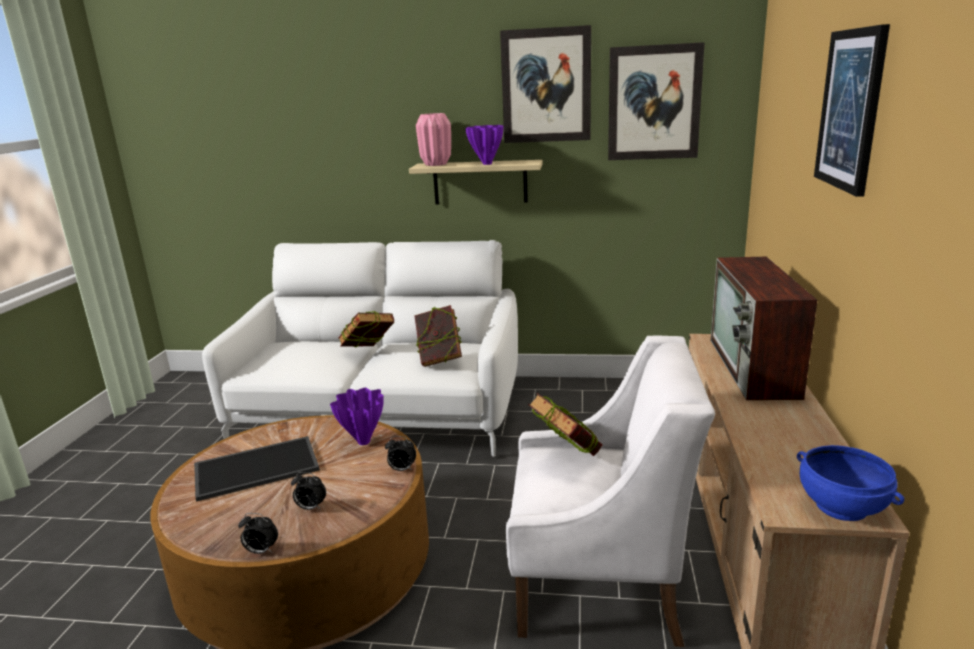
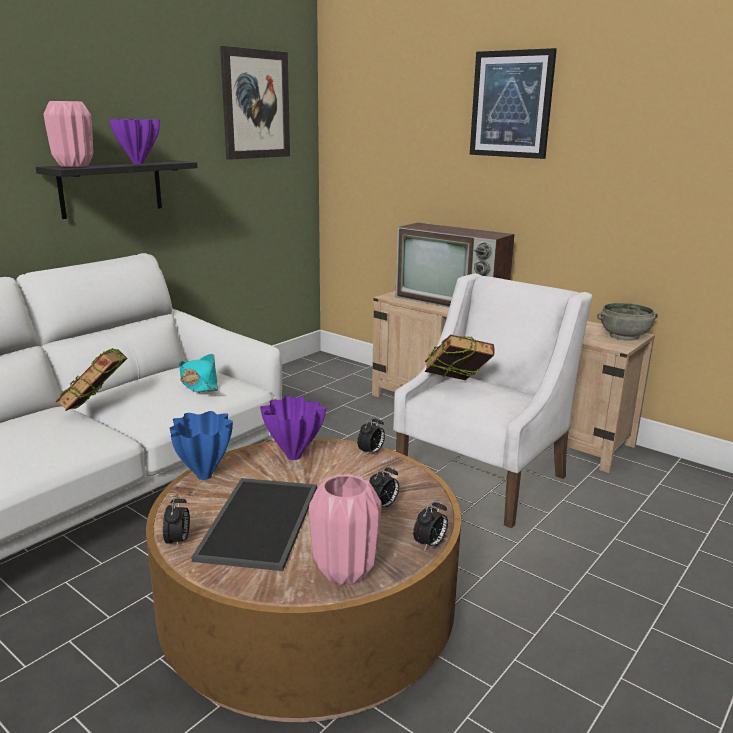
camera: 60 degrees left, 0 degrees up
beige shelf [409,160,543,205] -> black shelf [36,160,198,219]
book [414,305,462,367] -> turquoise hat [179,354,218,393]
picture [500,25,591,143] -> none
blue bowl [797,445,904,521] -> grey bowl [597,303,658,341]
none -> alarm clock [163,494,190,548]
none -> blue vase [170,411,233,480]
none -> pink vase [309,474,382,585]

